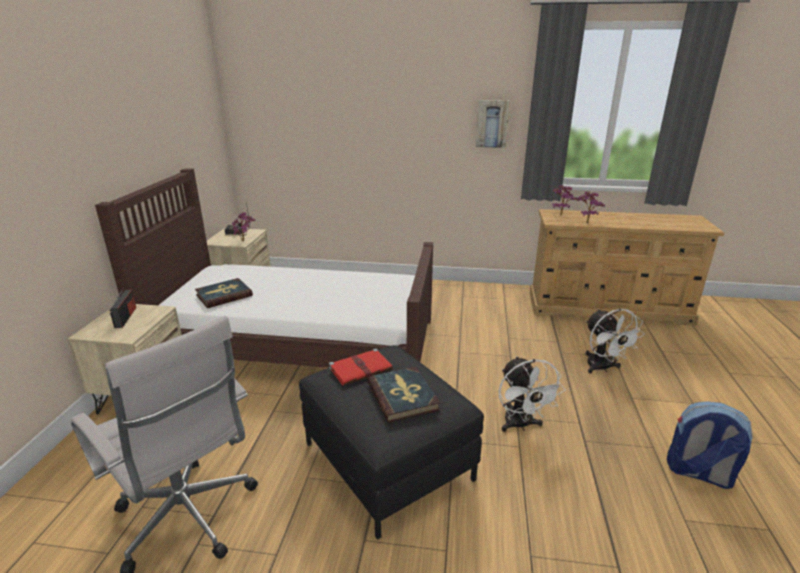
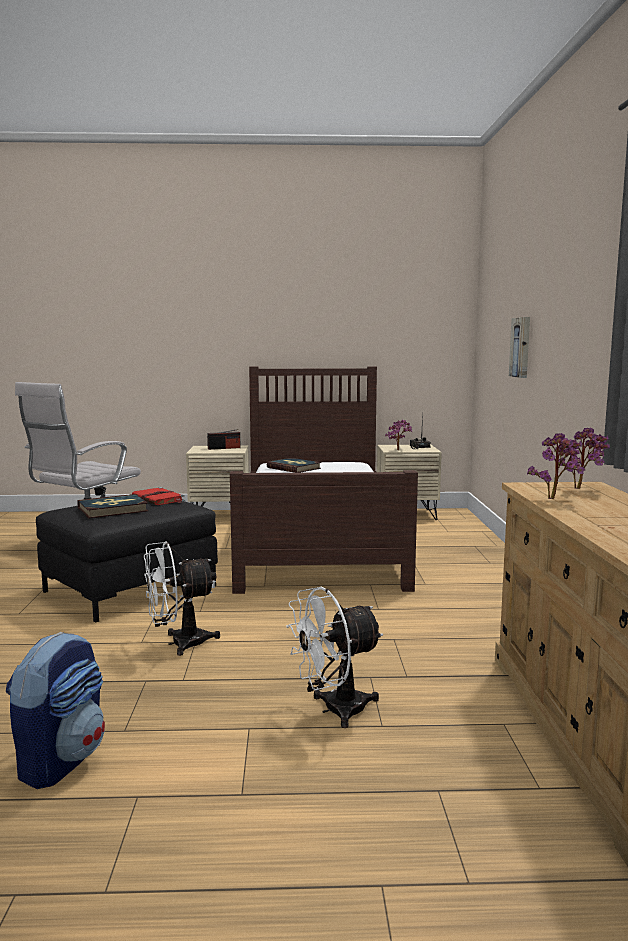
camera: 80 degrees right, 15 degrees down
picture [476,100,510,148] -> picture moved to [509,317,530,378]

